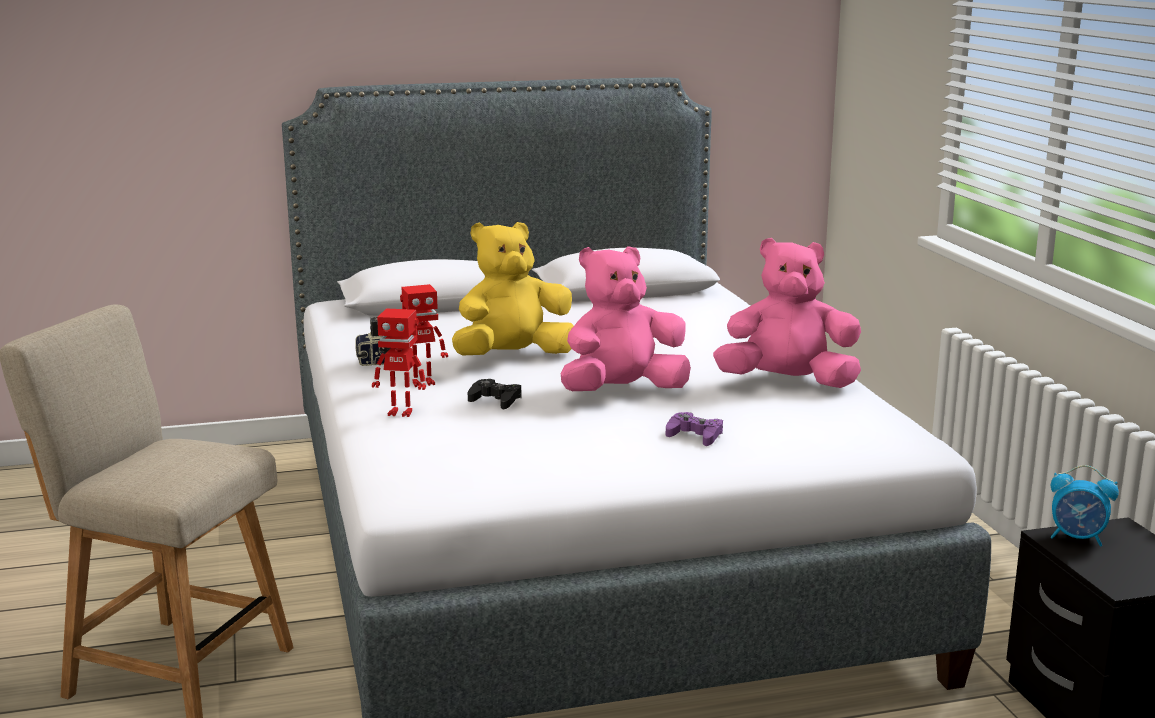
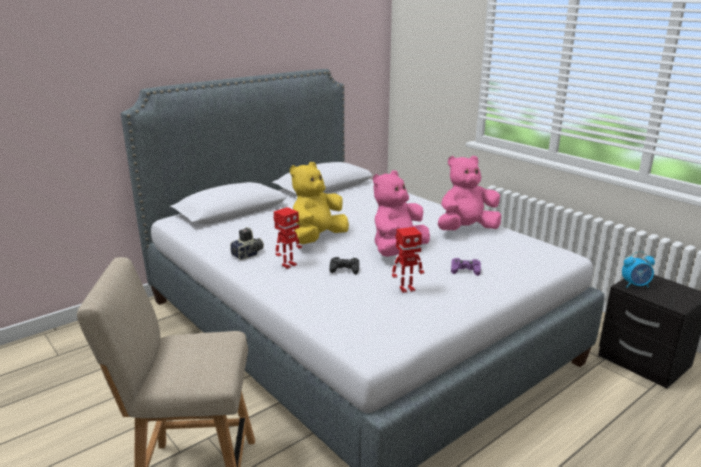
camera: 25 degrees left, 5 degrees up
toy robot [372,308,426,417] -> toy robot moved to [392,227,424,293]

